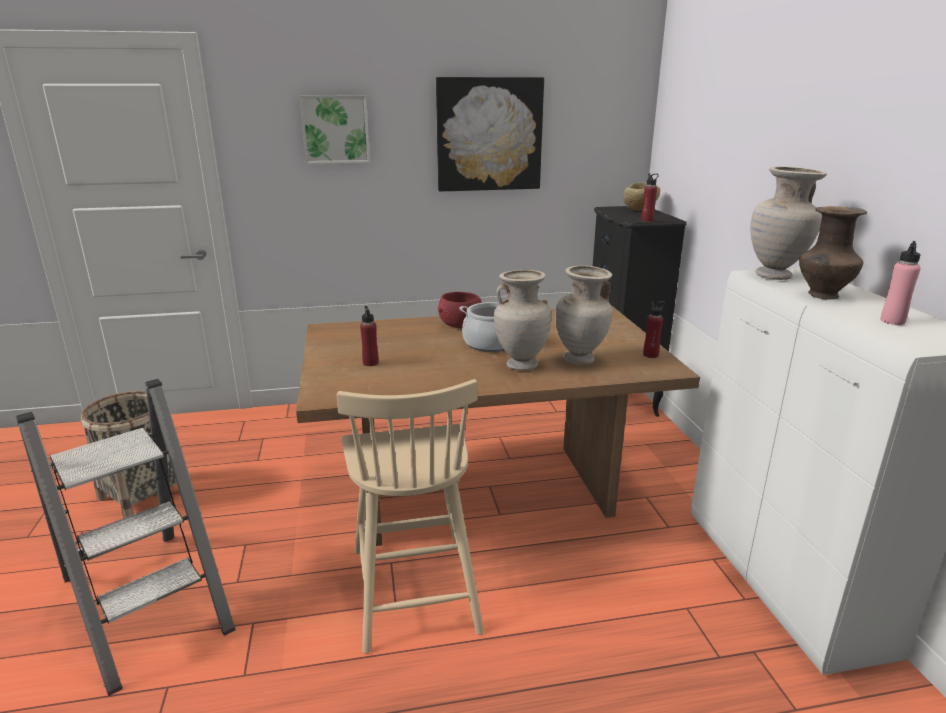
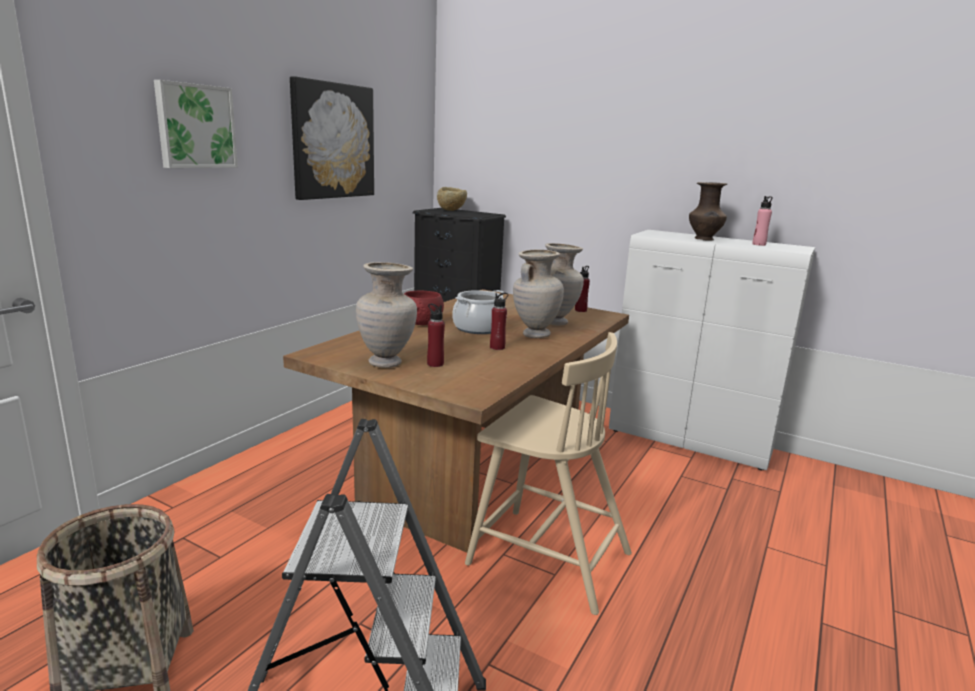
camera: 50 degrees left, 5 degrees down
red bottle [641,173,659,222] -> red bottle moved to [490,293,508,350]
beige vase [750,167,827,280] -> beige vase moved to [356,262,417,368]

